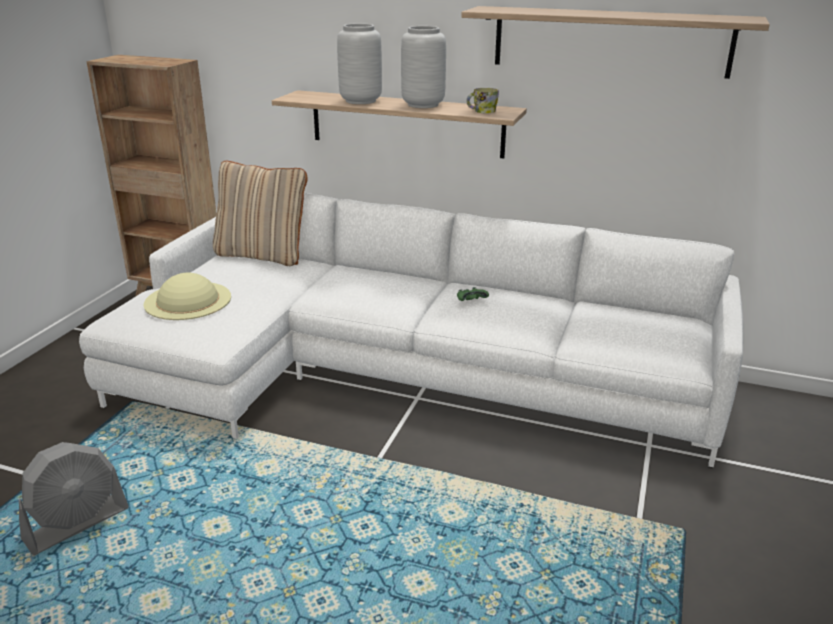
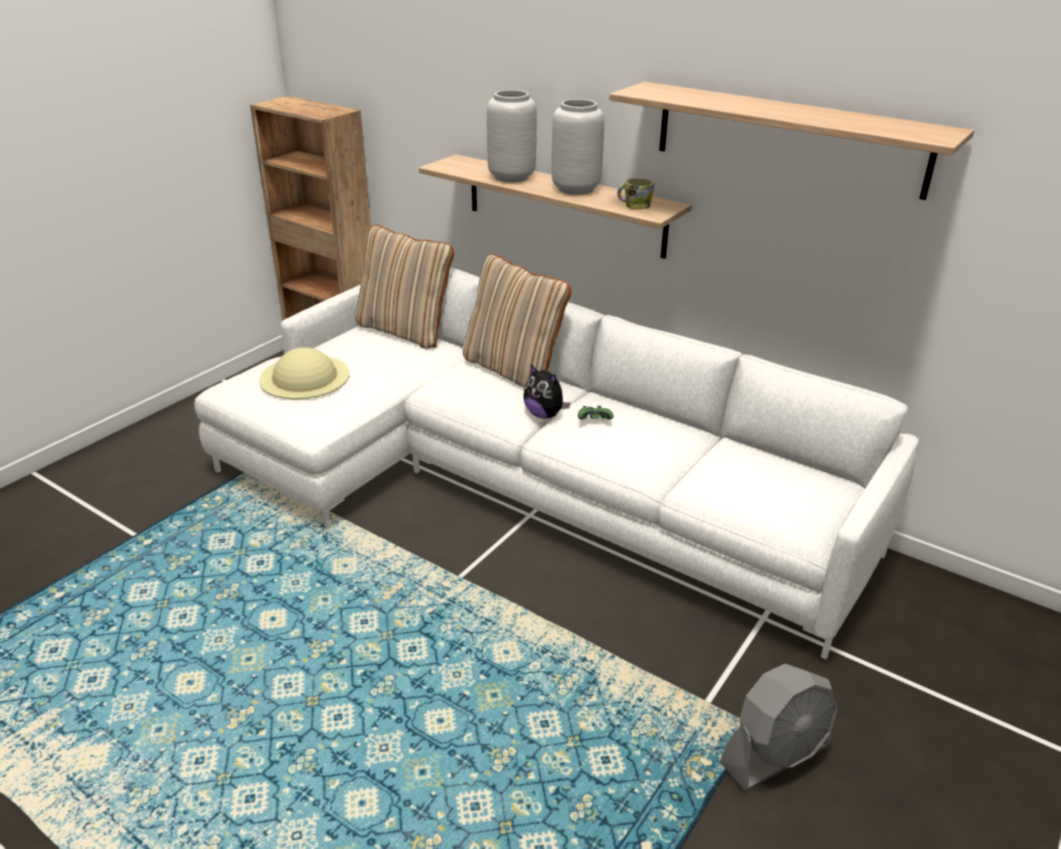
camera: 15 degrees right, 5 degrees up
grey fan [19,442,129,556] -> grey fan moved to [720,664,838,791]
none -> beige pillow [463,253,571,389]
none -> plush toy [523,365,570,419]

